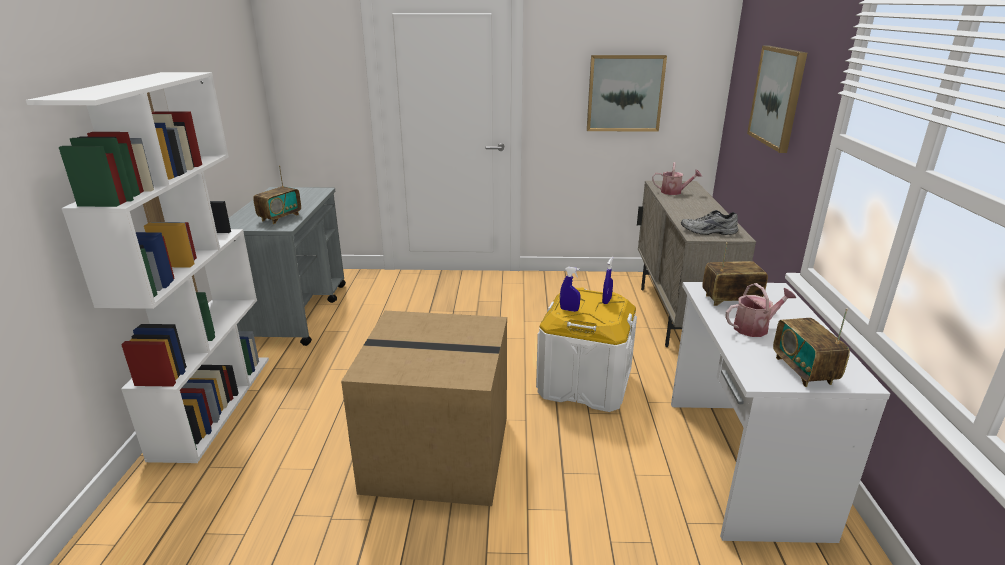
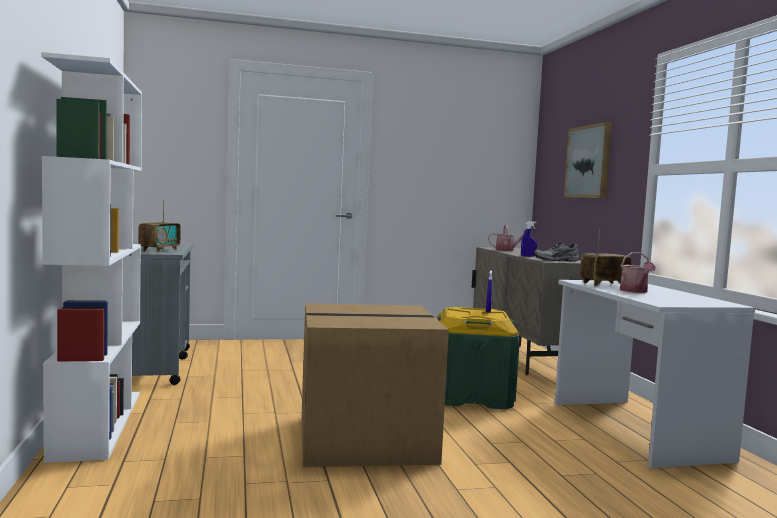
camera: 15 degrees left, 20 degrees down
white storage box [536,288,637,412] -> green storage box [437,307,520,409]
blue spray bottle [560,267,581,312] -> blue spray bottle moved to [521,221,537,257]
picture [587,55,667,132] -> none
watering can [725,283,796,337] -> watering can turned 120 degrees clockwise [620,252,656,293]
radio [773,308,850,387] -> none

